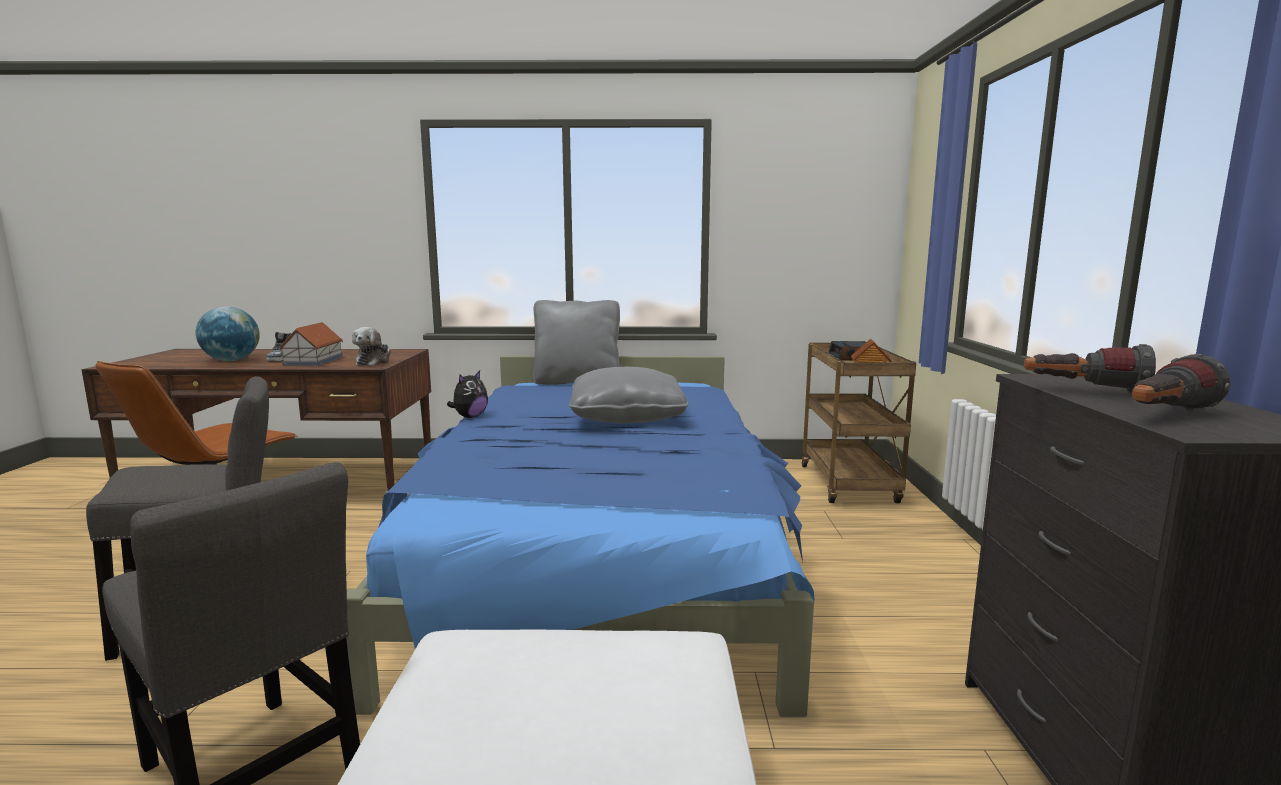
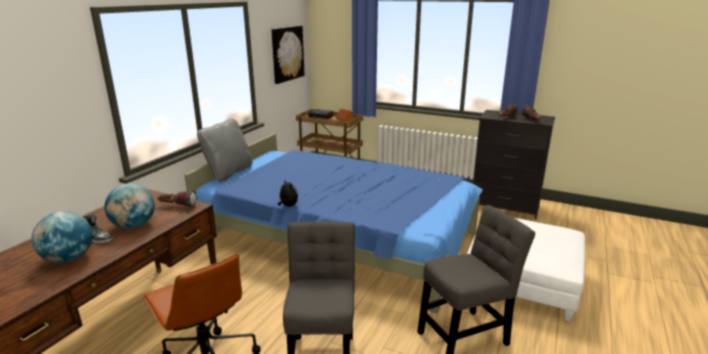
camera: 65 degrees left, 10 degrees up
toy house [279,322,343,366] -> globe [105,184,155,229]
plush toy [352,327,391,366] -> flashlight [157,191,196,207]
grey pillow [569,367,689,423] -> none
none -> picture [271,26,305,84]

